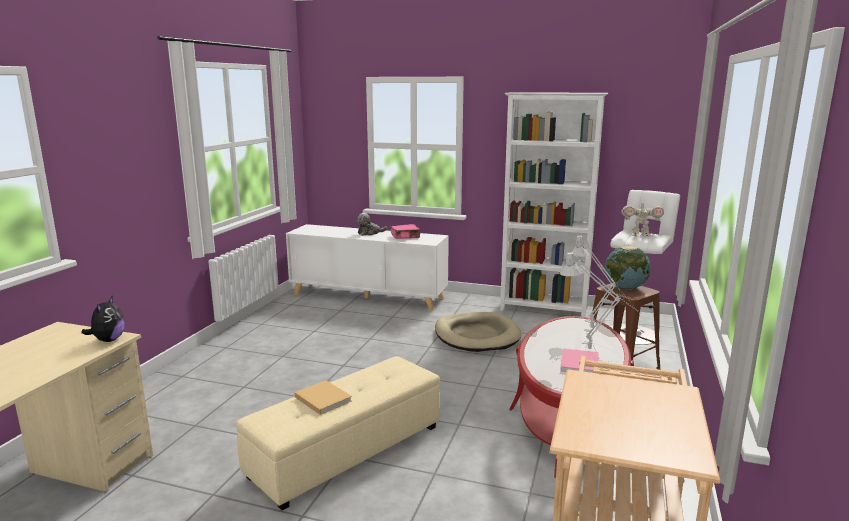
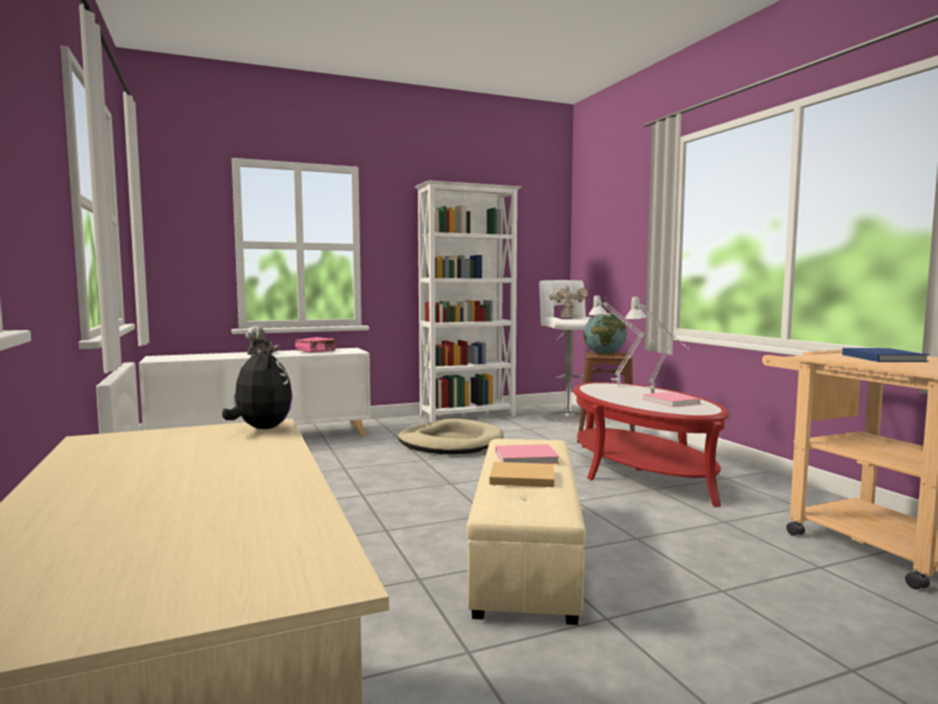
camera: 40 degrees left, 10 degrees down
none -> pink book [496,444,560,464]
none -> blue book [842,348,929,362]

